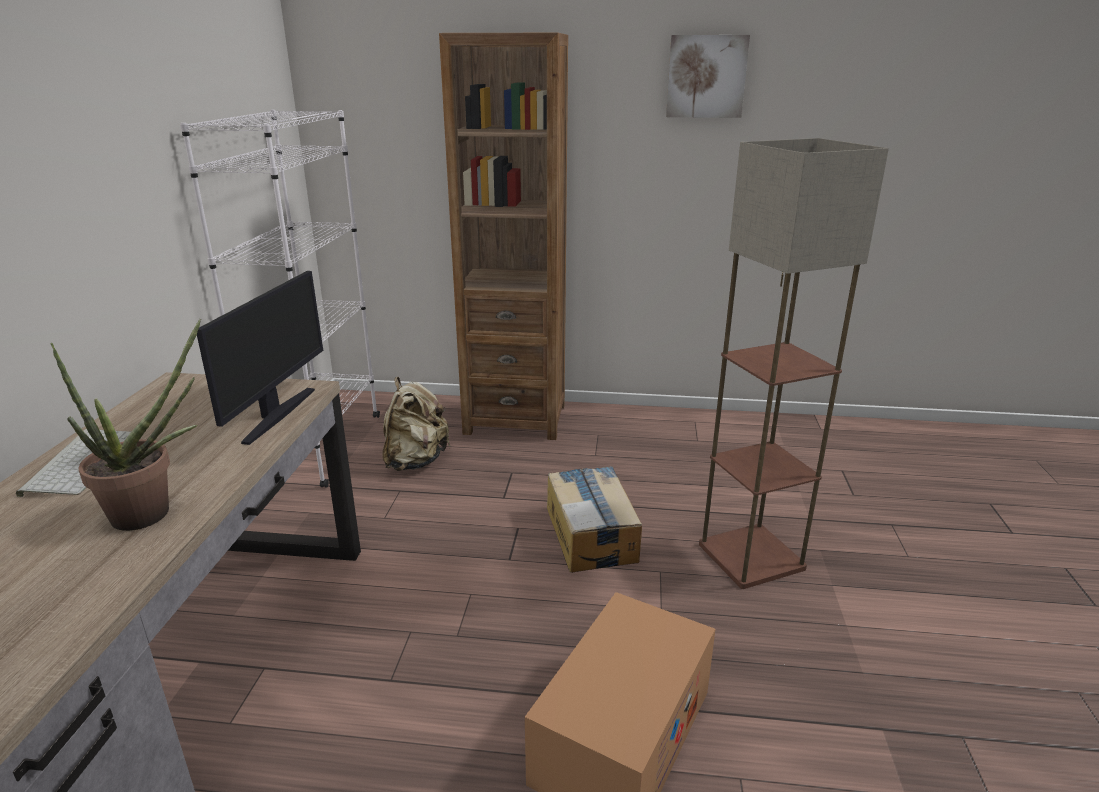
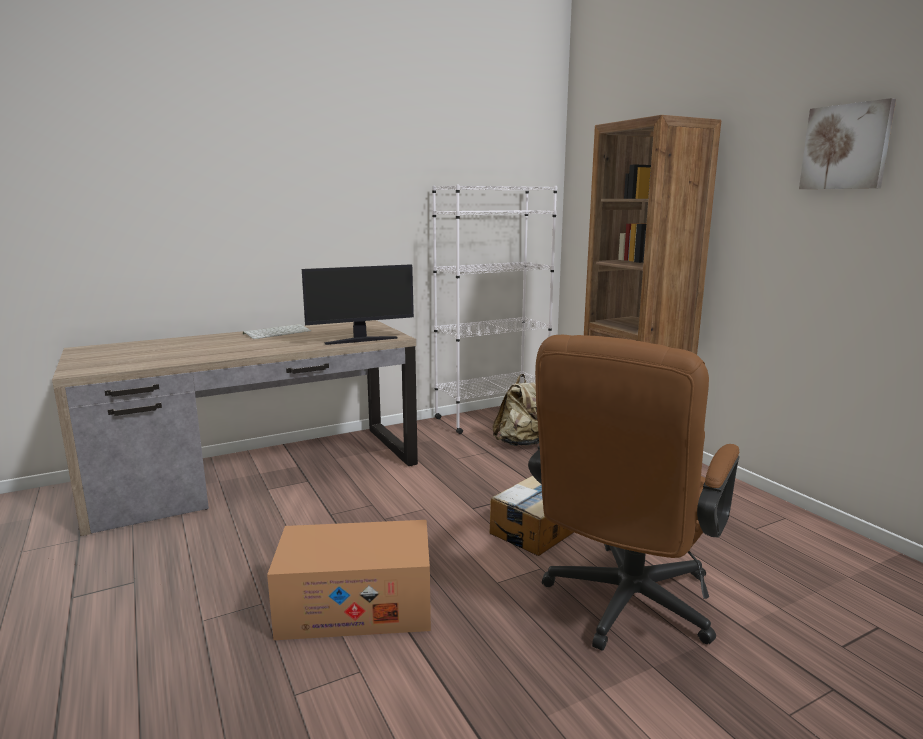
camera: 55 degrees right, 10 degrees down
potted plant [51,319,201,531] -> none
floor lamp [699,138,889,589] -> brown office chair [528,335,739,651]

